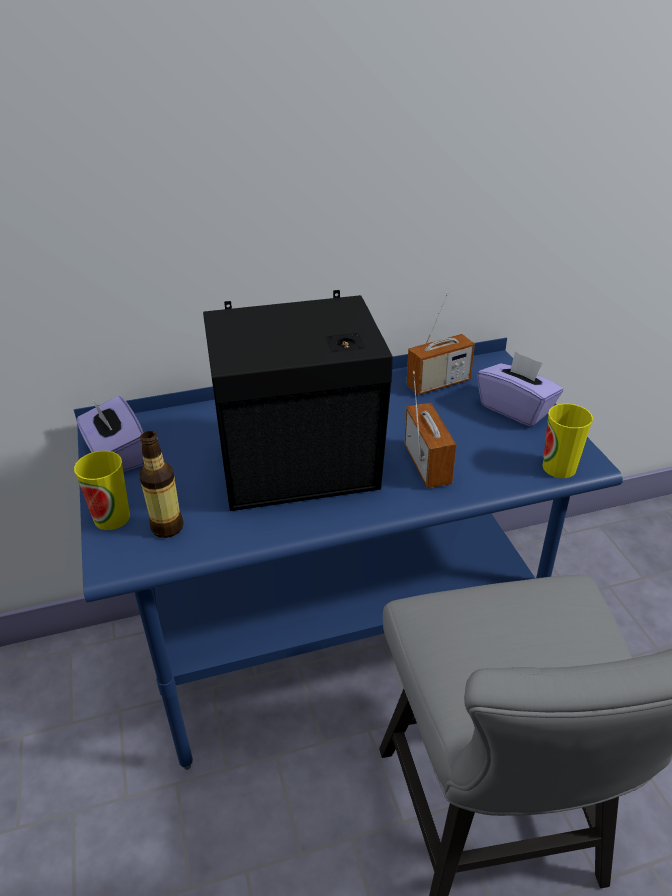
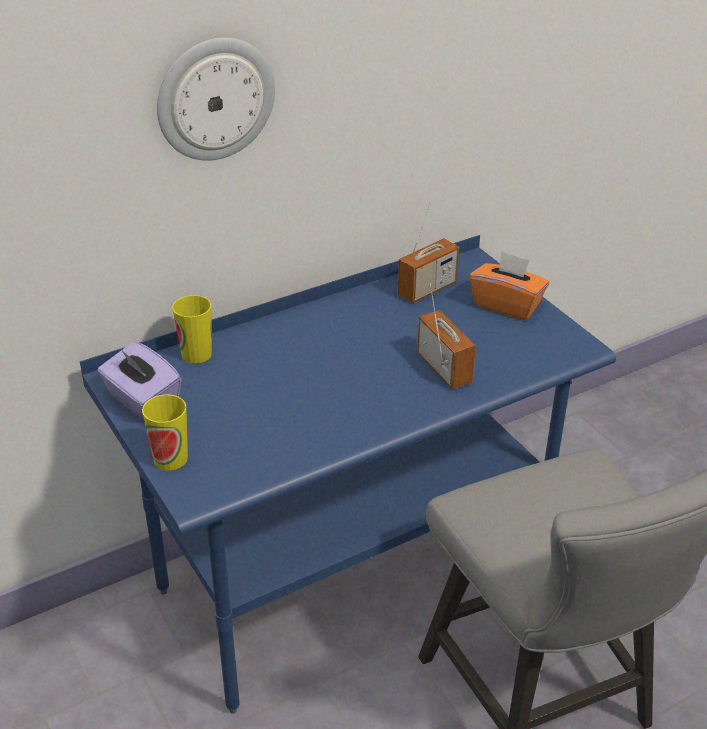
camera: 15 degrees left, 0 degrees up
bottle [139,431,184,538] -> none
black speaker [203,290,393,511] -> none
purple tissue box [477,351,563,427] -> orange tissue box [469,251,549,320]
cup [543,403,593,478] -> cup moved to [172,295,212,364]
none -> wall clock [157,37,275,161]

